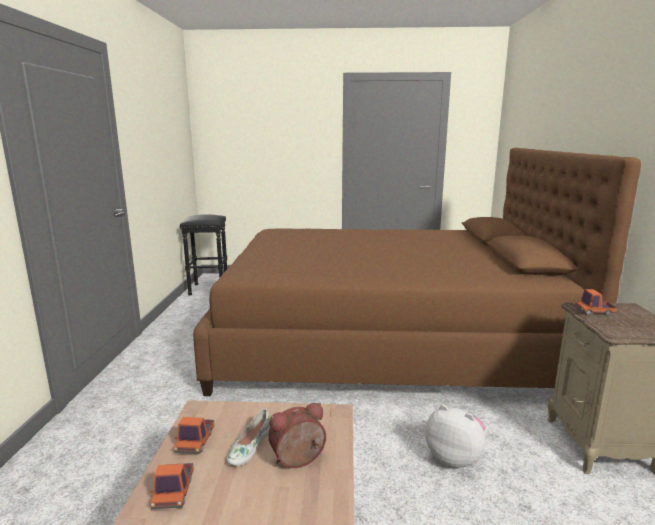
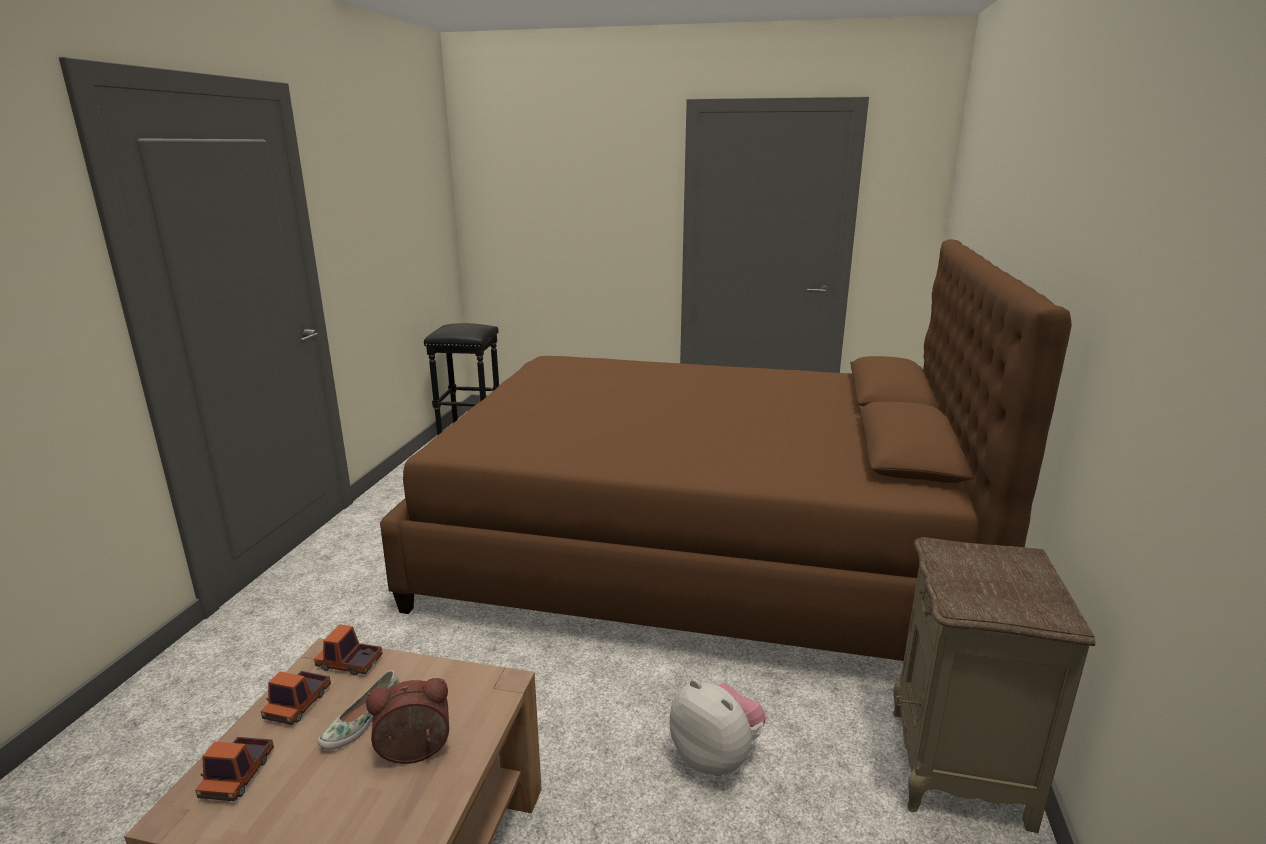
camera: 10 degrees right, 5 degrees up
toy truck [574,289,618,315] -> toy truck moved to [314,624,383,675]

